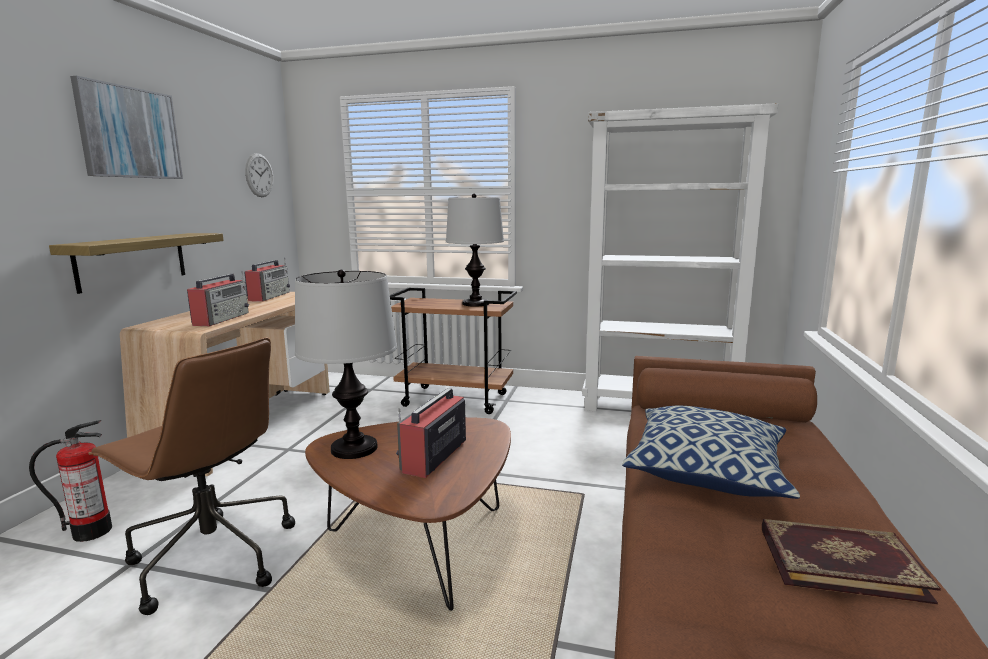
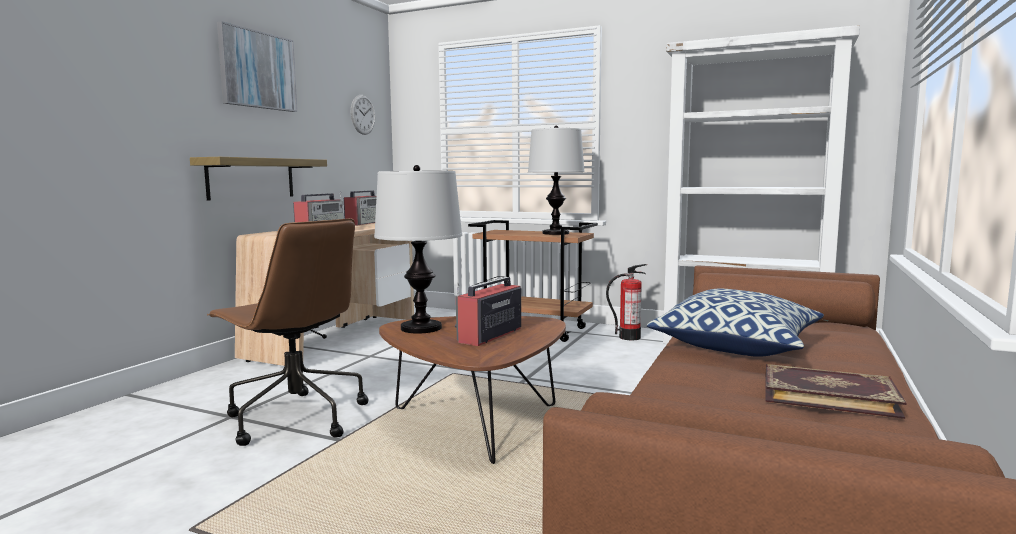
camera: 10 degrees right, 5 degrees down
fire extinguisher [29,420,112,542] -> fire extinguisher moved to [606,264,647,340]

